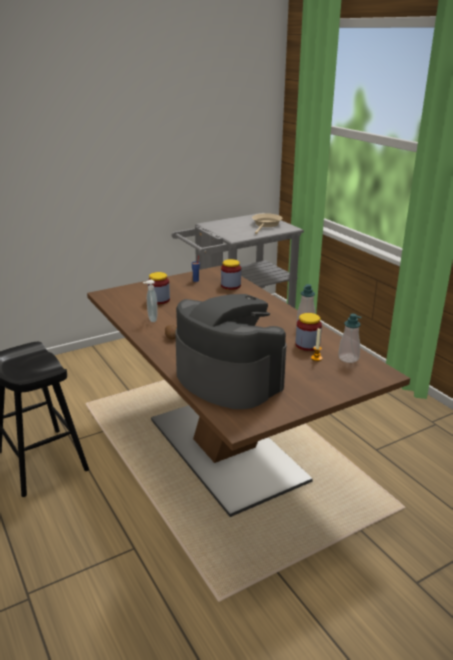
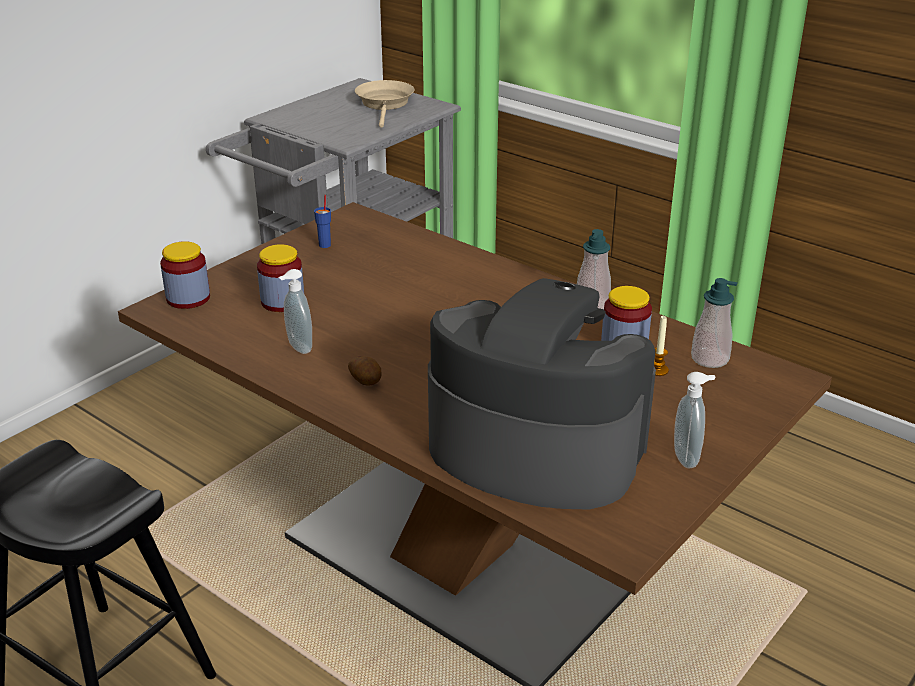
camera: 20 degrees left, 5 degrees up
jar [221,259,241,290] -> jar moved to [160,241,210,309]
none -> soap dispenser [674,372,716,468]

